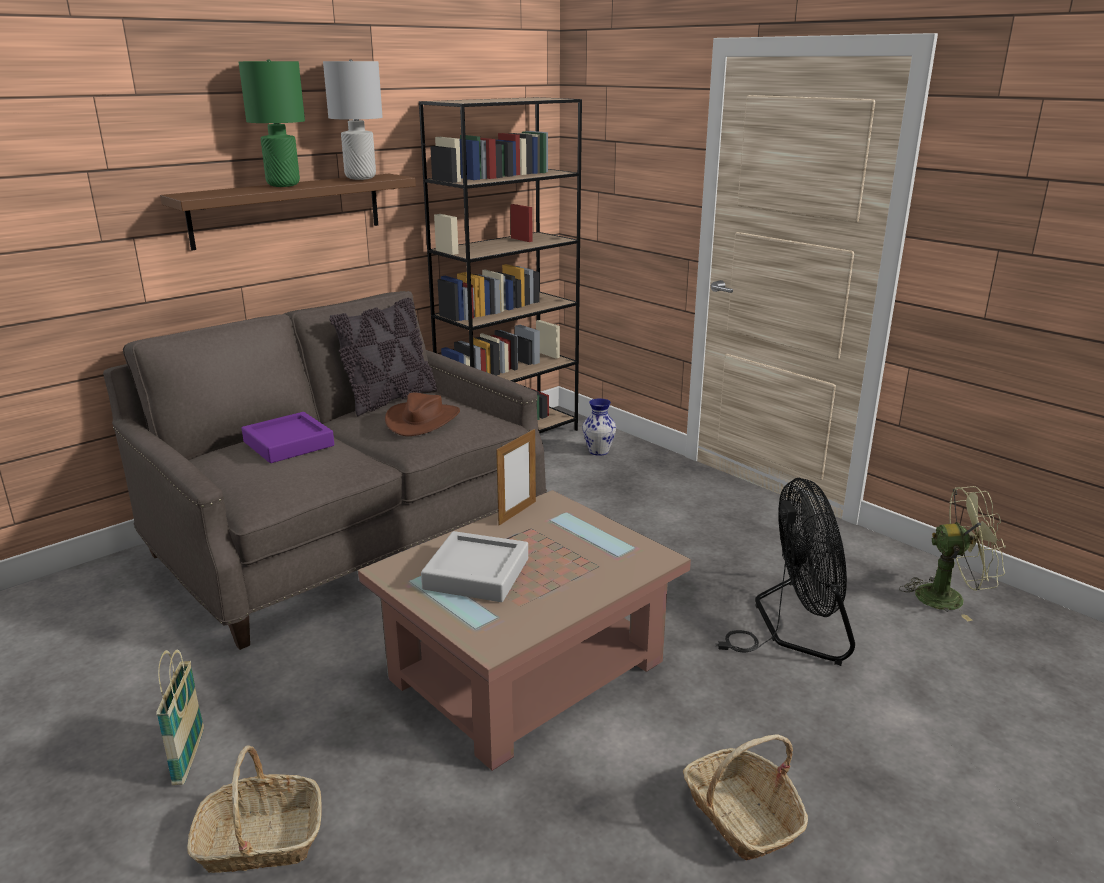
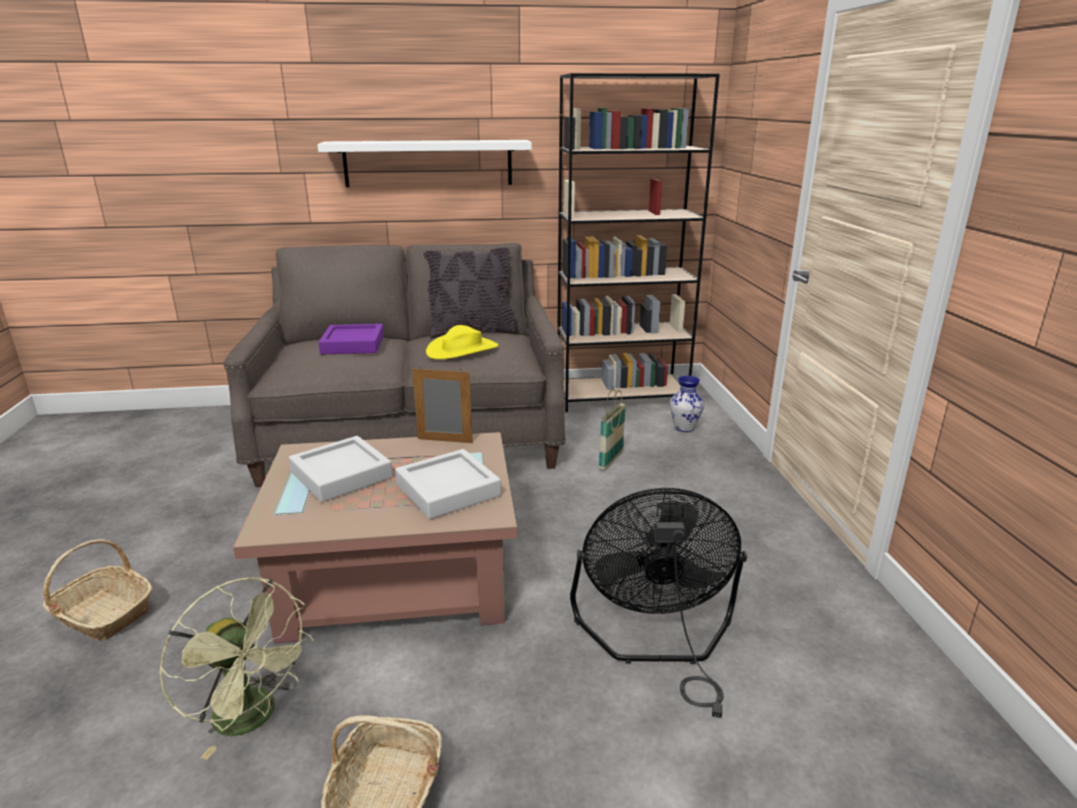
camera: 35 degrees right, 0 degrees up
basket [156,650,204,785] -> basket moved to [599,389,626,470]
brown shelf [160,174,416,250] -> white shelf [317,140,532,187]
green table lamp [238,59,305,187] -> none
grey table lamp [323,59,383,180] -> none
brown hat [385,393,460,436] -> yellow hat [426,325,498,359]
picture frame [496,429,536,525] -> picture frame turned 150 degrees counterclockwise [412,367,473,443]
black fan [715,478,855,666] -> black fan turned 120 degrees counterclockwise [570,488,747,719]
green fan [899,486,1006,621] -> green fan moved to [159,577,314,759]
none -> grey tray [395,449,501,519]

